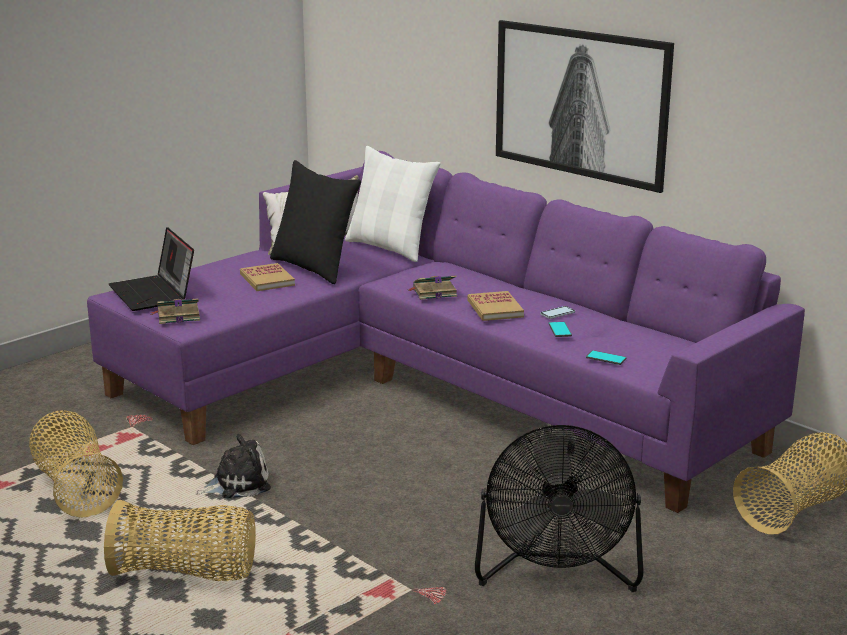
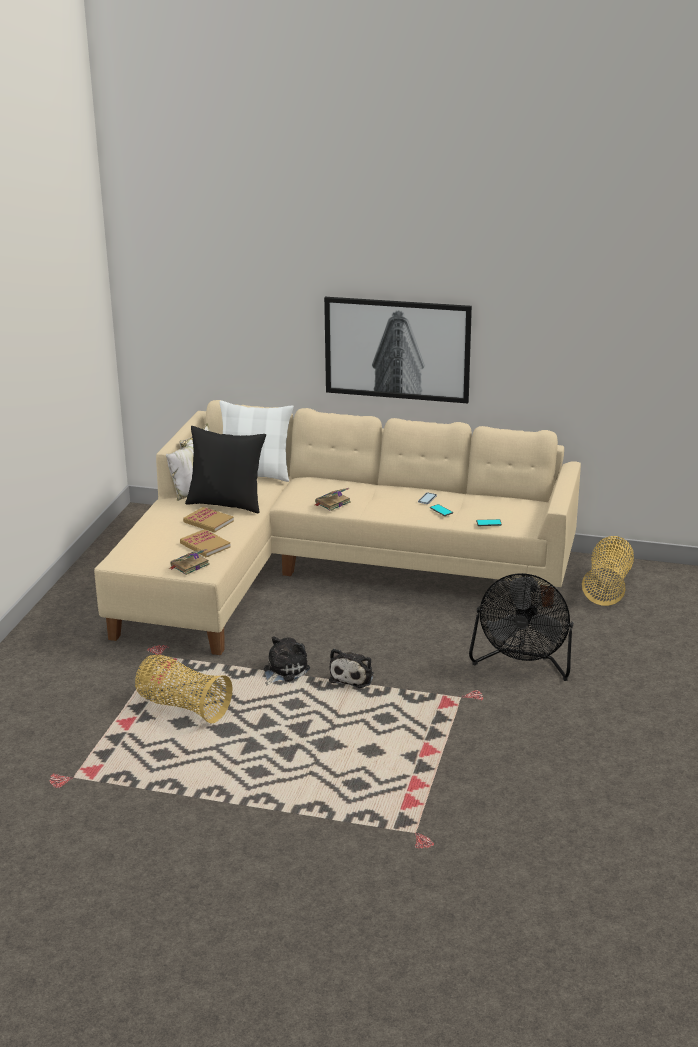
camera: 30 degrees left, 5 degrees up
purple sofa [87,151,805,513] -> beige sofa [94,400,581,655]
basket [104,500,256,581] -> none
laptop [109,227,194,311] -> none
book [467,291,524,321] -> book moved to [180,529,231,557]
black fan [475,425,644,592] -> black fan turned 45 degrees clockwise [469,573,573,681]
none -> plush toy [329,648,374,688]

